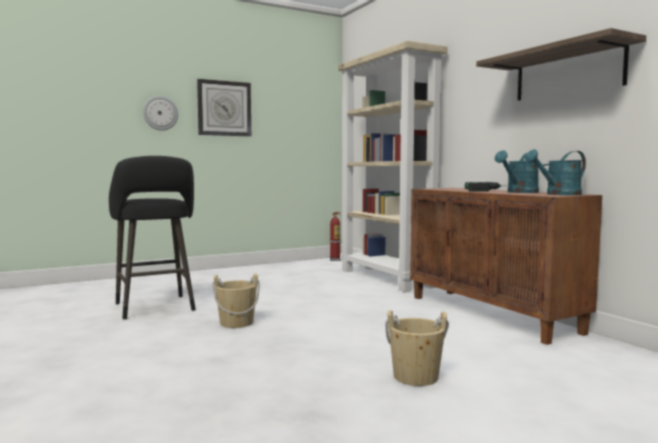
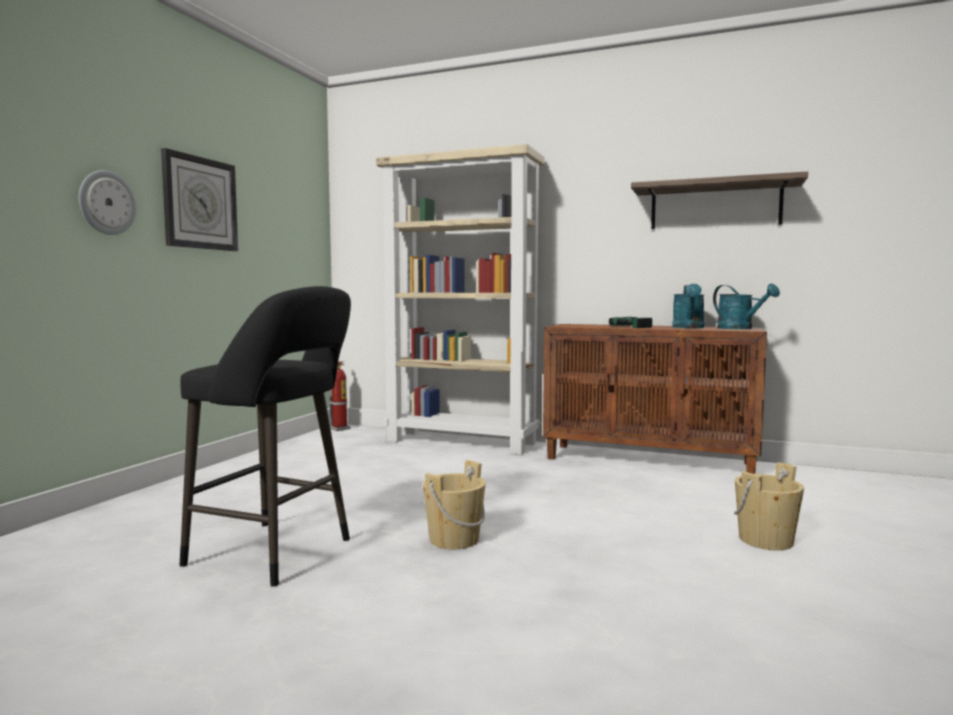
camera: 40 degrees left, 0 degrees up
turquoise watering can [525,149,586,195] -> turquoise watering can turned 60 degrees counterclockwise [713,284,780,329]

